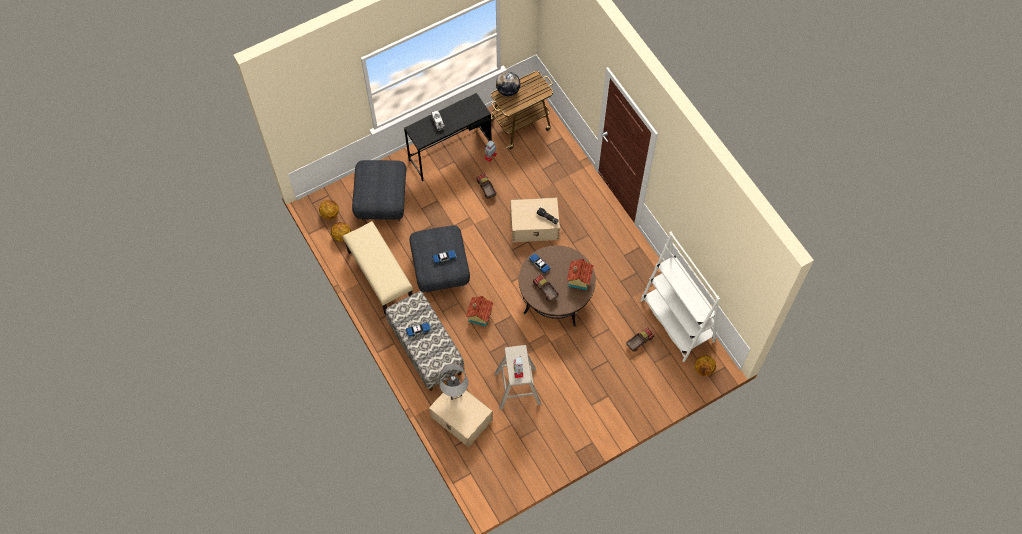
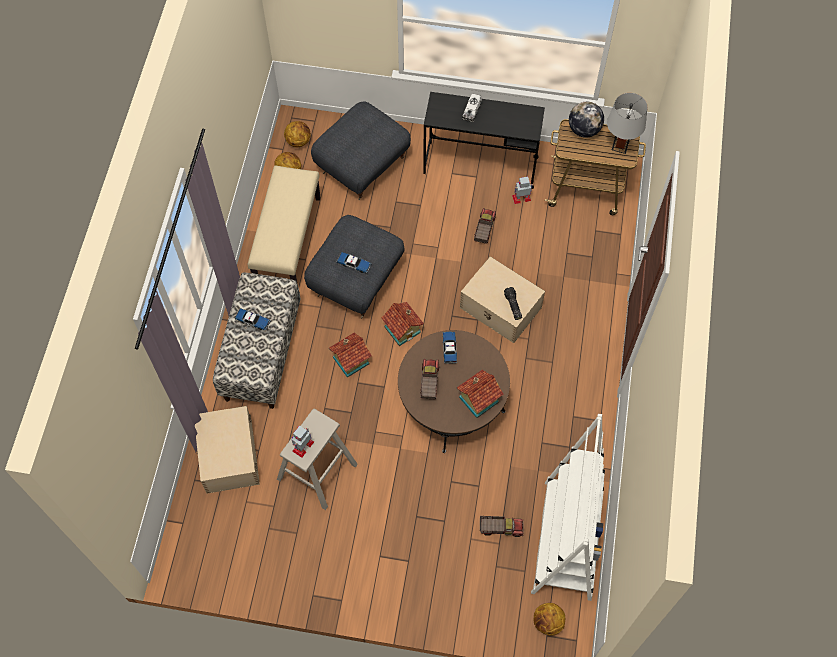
camera: 40 degrees right, 0 degrees up
grey table lamp [439,364,468,400] -> grey table lamp moved to [607,93,648,154]
none -> toy house [381,302,424,346]

